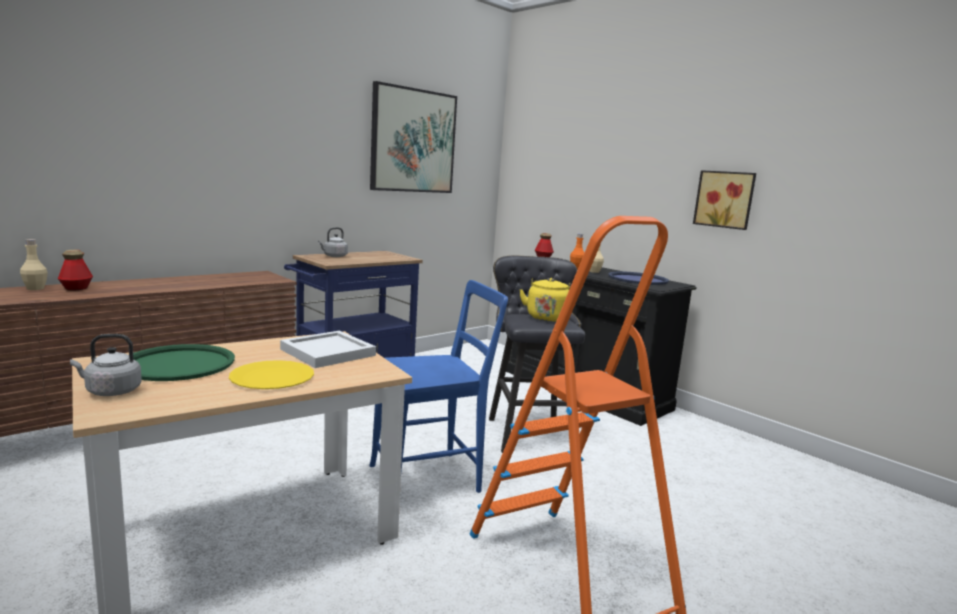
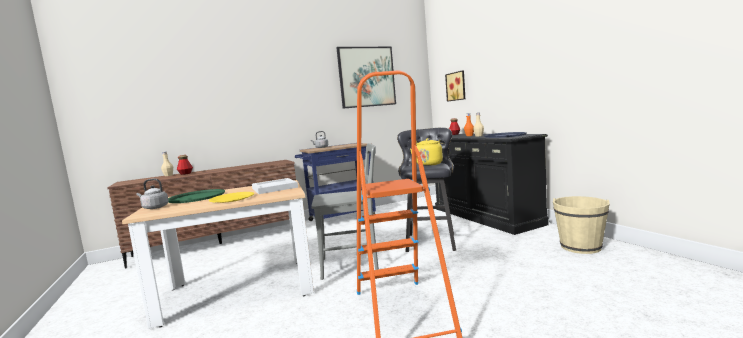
camera: 20 degrees right, 5 degrees down
blue chair [369,280,508,493] -> grey chair [311,143,379,280]
picture [693,170,756,230] -> picture moved to [445,70,465,102]
none -> beige bucket [553,196,610,254]

